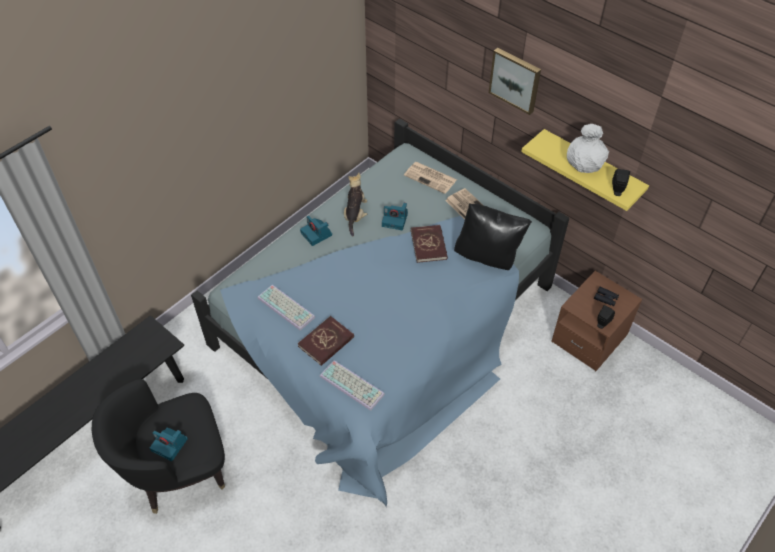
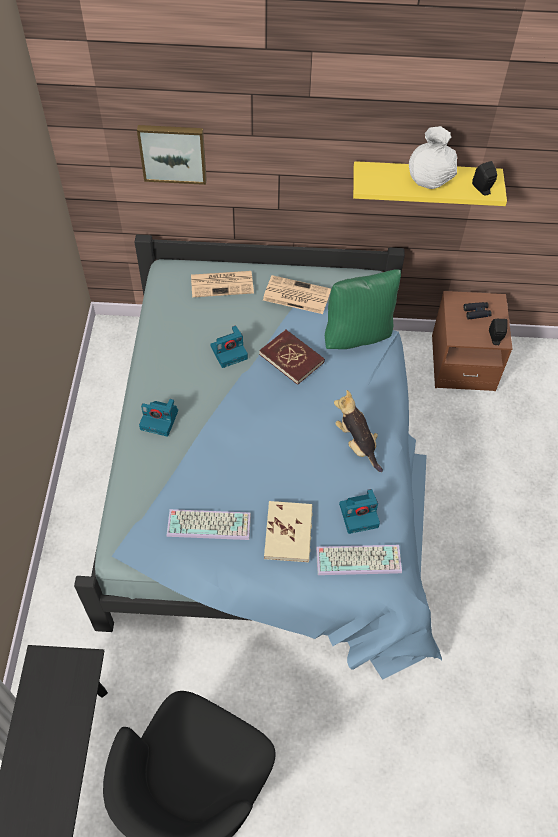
camera: 40 degrees left, 5 degrees up
camera [150,428,188,461] -> camera moved to [339,489,380,534]
red book [298,316,354,366] -> beige book [264,501,313,562]
plush toy [344,173,367,236] -> plush toy moved to [334,390,383,472]
black pillow [454,203,532,270] -> green pillow [325,269,401,349]
picture [489,48,541,115] -> picture moved to [137,125,207,185]

